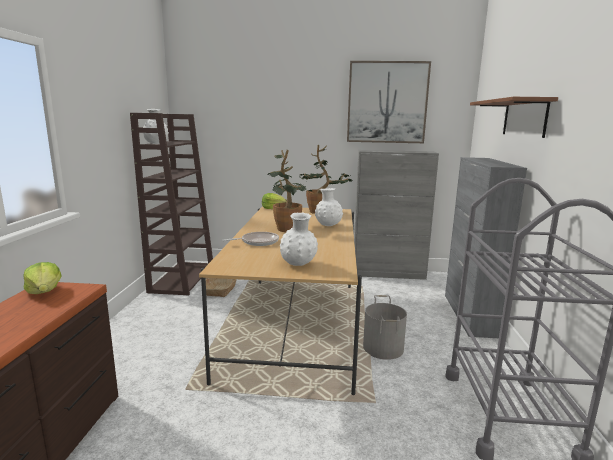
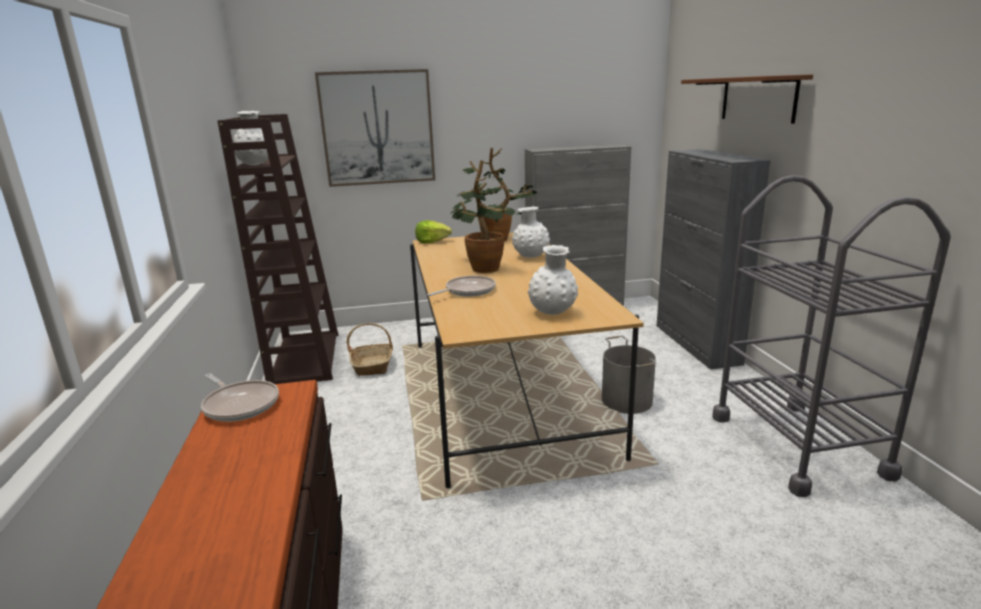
camera: 15 degrees left, 5 degrees up
lettuce [23,262,62,294] -> frying pan [201,374,279,422]
picture [347,61,431,143] -> picture moved to [315,69,435,187]

